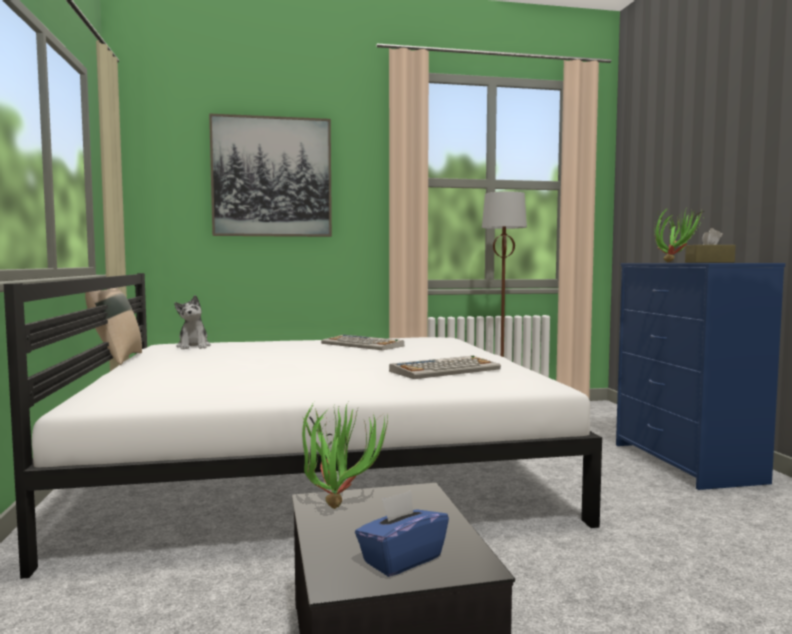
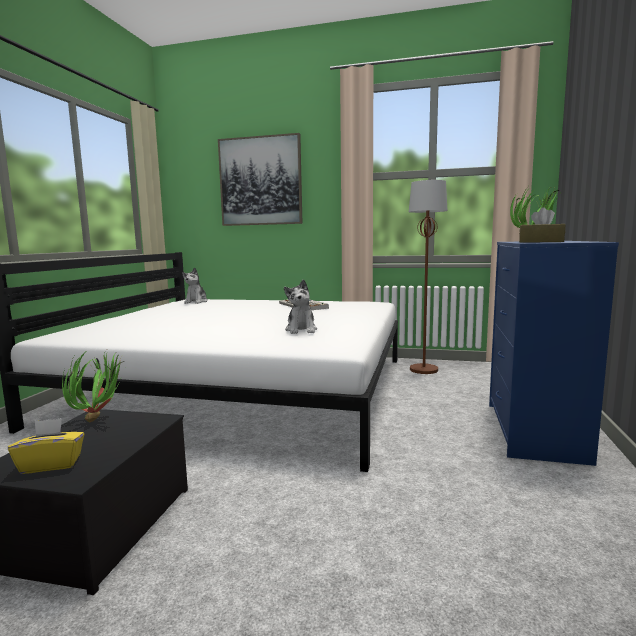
camera: 25 degrees right, 5 degrees up
beige pillow [85,287,142,365] -> none
blue tissue box [355,490,449,577] -> yellow tissue box [8,418,85,474]
keyboard [389,356,501,379] -> plush toy [284,279,317,334]

